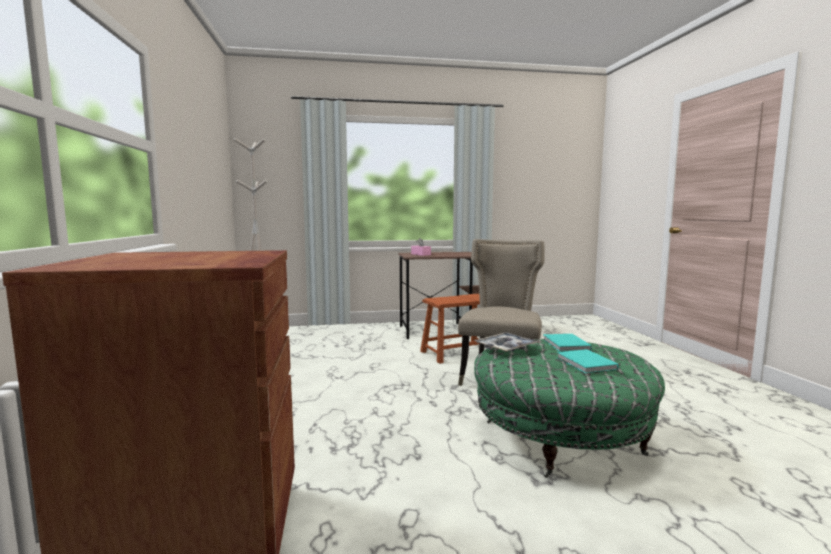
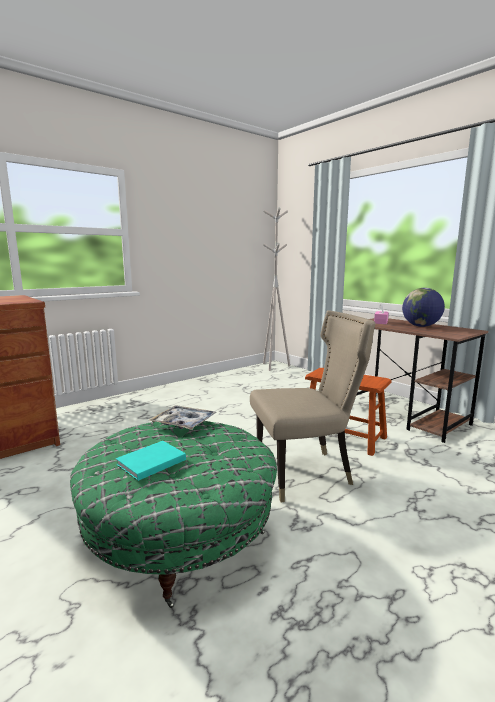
camera: 60 degrees right, 5 degrees up
turquoise book [543,334,592,352] -> none
none -> globe [402,288,445,327]

